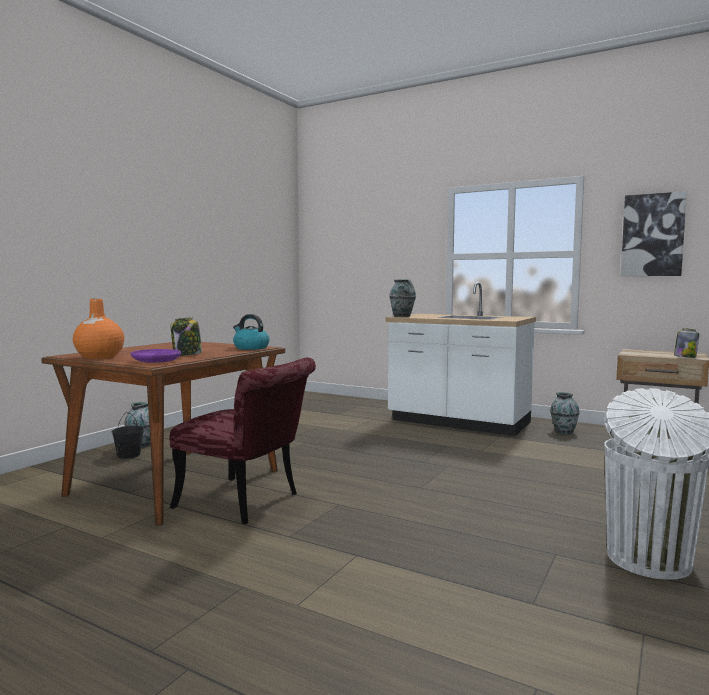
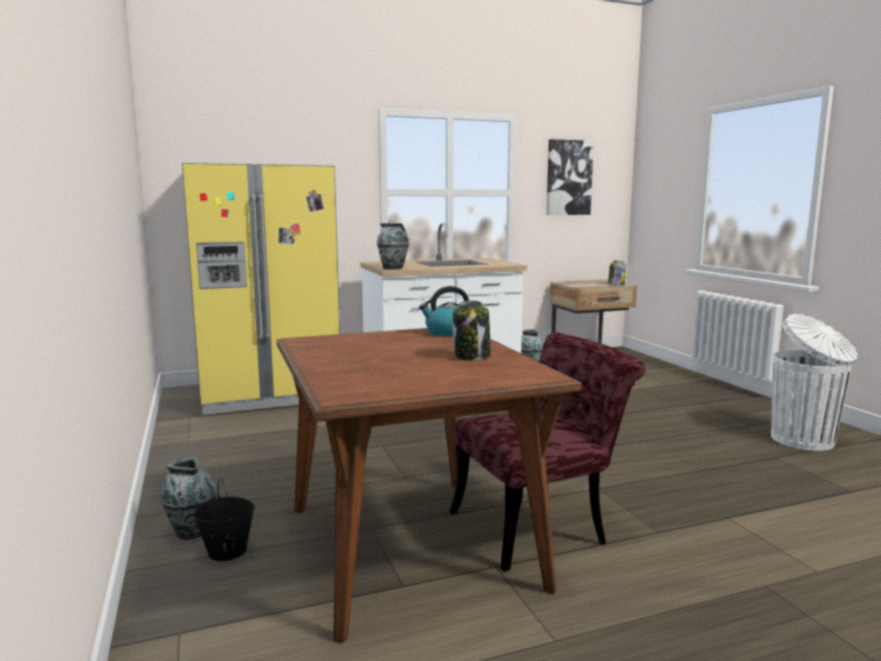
camera: 50 degrees left, 5 degrees up
orange vase [73,299,124,359] -> none
purple plate [131,349,181,363] -> none
none -> yellow fridge [182,163,340,415]

